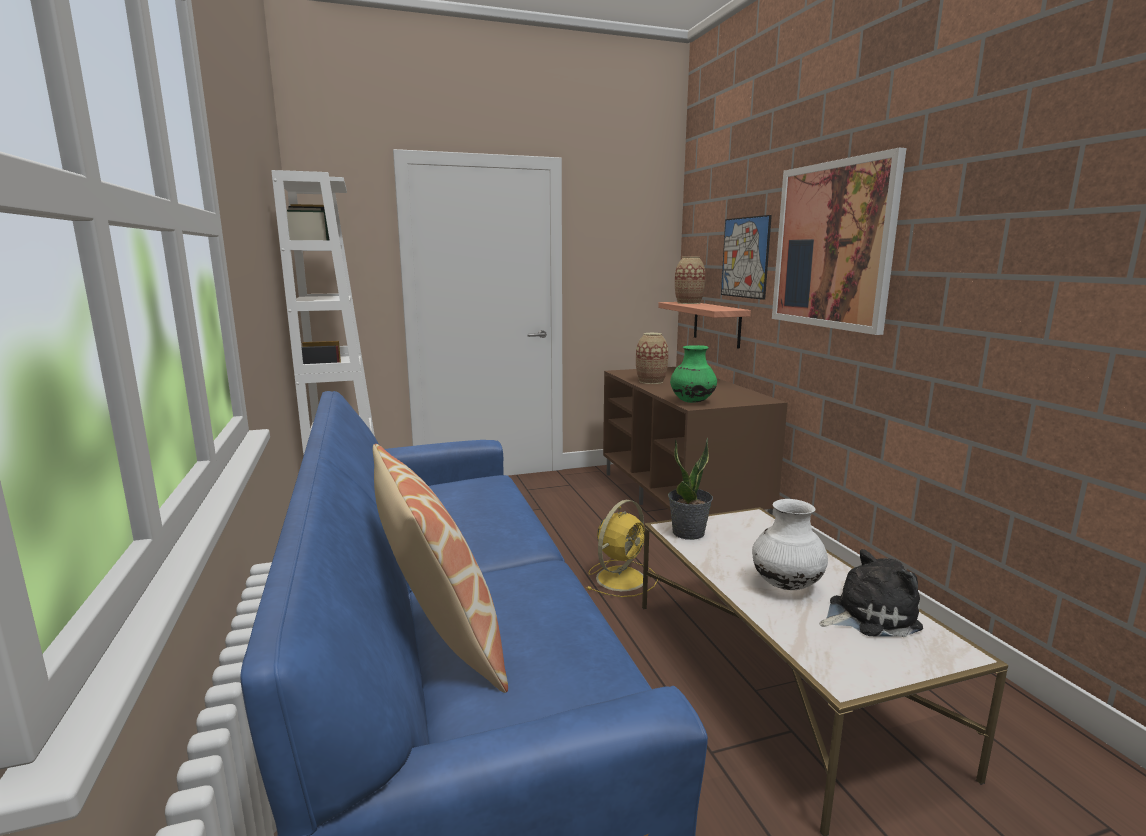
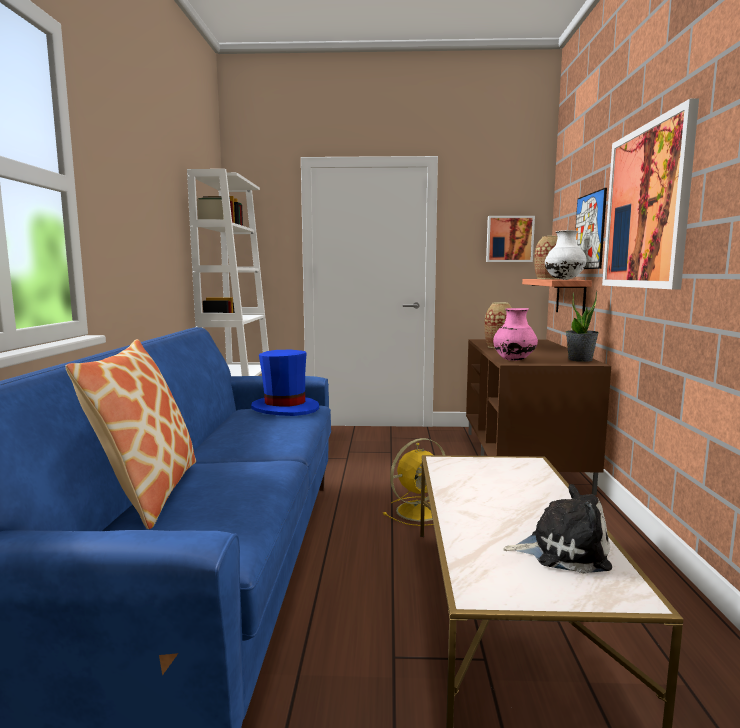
camera: 20 degrees right, 5 degrees down
potted plant [668,437,713,540] -> potted plant moved to [565,291,599,362]
green vase [670,345,717,403] -> pink vase [493,308,538,361]
white vase [752,499,828,590] -> white vase moved to [545,230,586,280]
none -> blue hat [251,350,319,416]
none -> picture [486,216,535,262]

